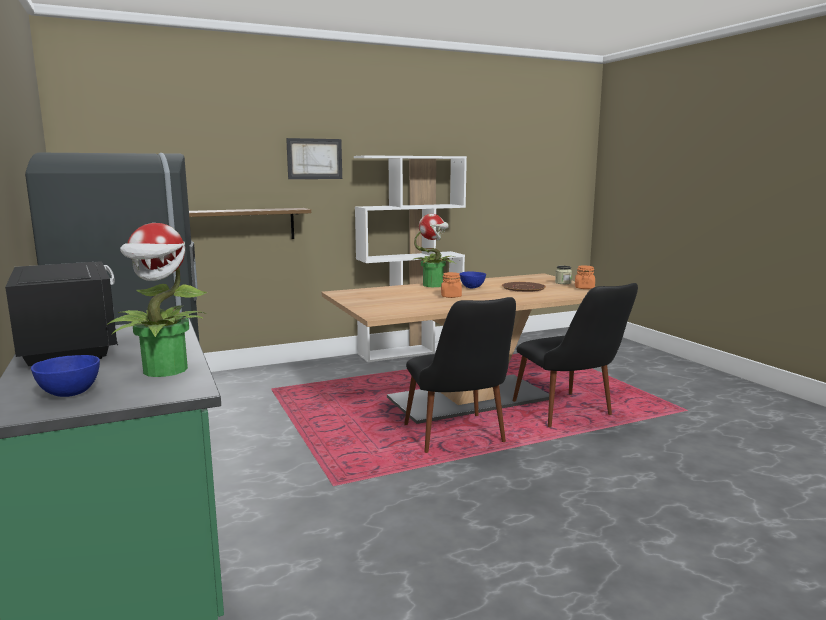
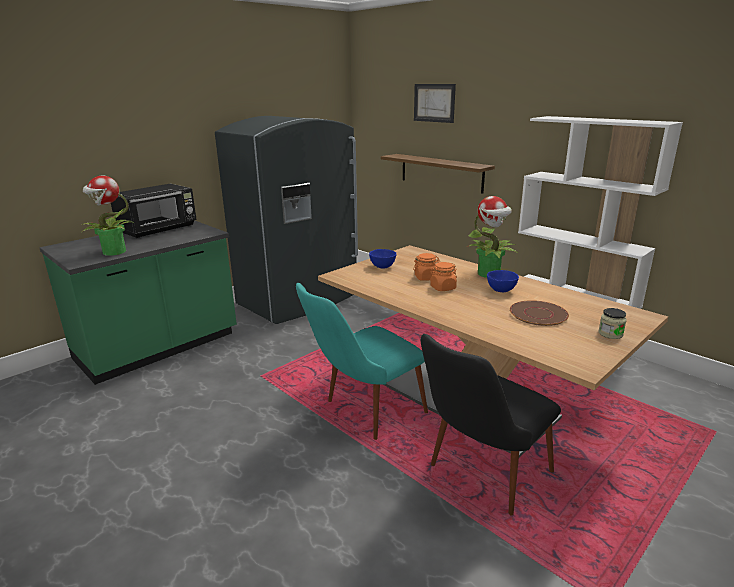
camera: 70 degrees right, 10 degrees up
blue bowl [31,355,100,397] -> blue bowl moved to [369,249,396,268]
picture [286,138,342,179] -> picture moved to [414,84,456,123]
black chair [404,297,516,453] -> turquoise chair [296,283,428,440]
orange jar [575,266,595,289] -> orange jar moved to [413,253,440,281]

